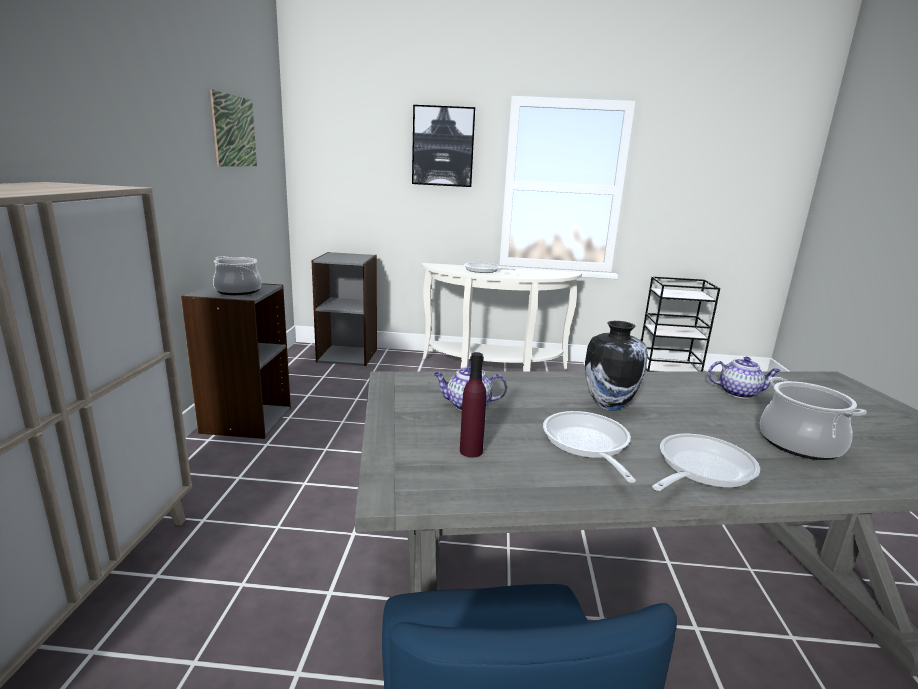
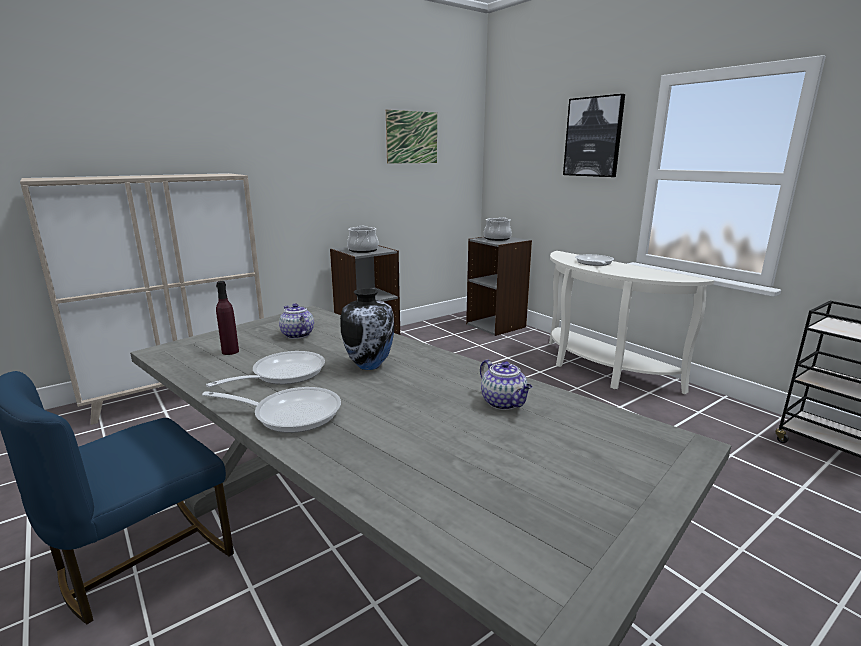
camera: 50 degrees right, 0 degrees up
cooking pot [760,377,866,460] -> cooking pot moved to [484,217,512,241]

